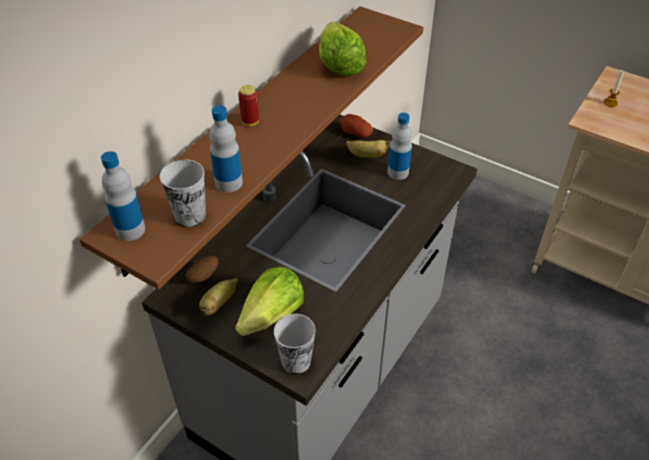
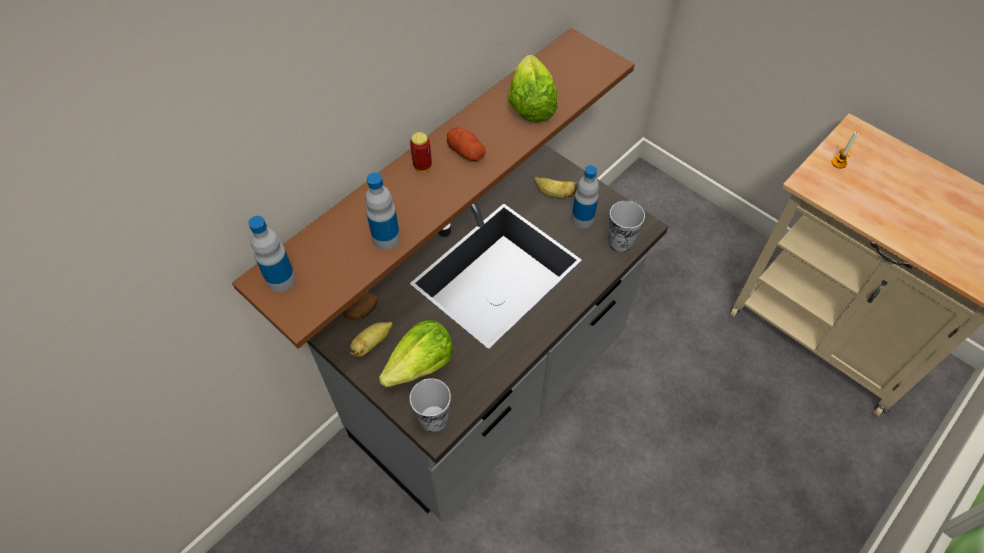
camera: 10 degrees right, 10 degrees up
cup [160,159,206,227] -> cup moved to [608,201,645,252]
potato [340,114,373,137] -> potato moved to [447,127,486,161]

